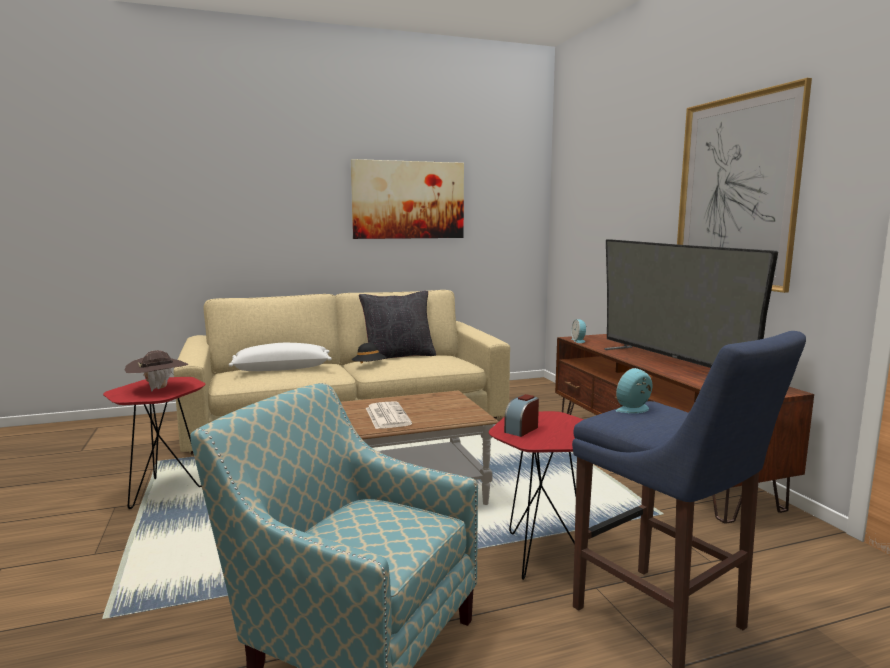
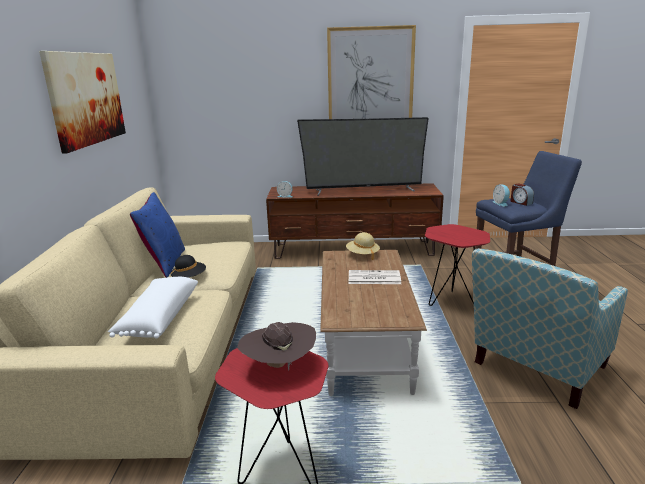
camera: 70 degrees left, 10 degrees up
black pillow [359,291,436,362] -> blue pillow [130,192,185,278]
alarm clock [504,394,539,437] -> alarm clock moved to [511,183,534,206]
none -> beige hat [346,232,380,260]

